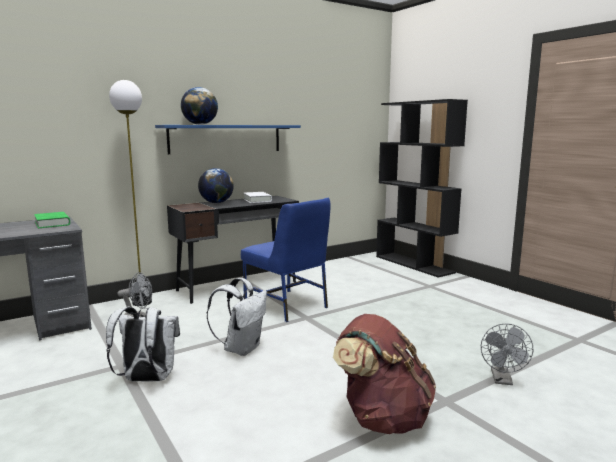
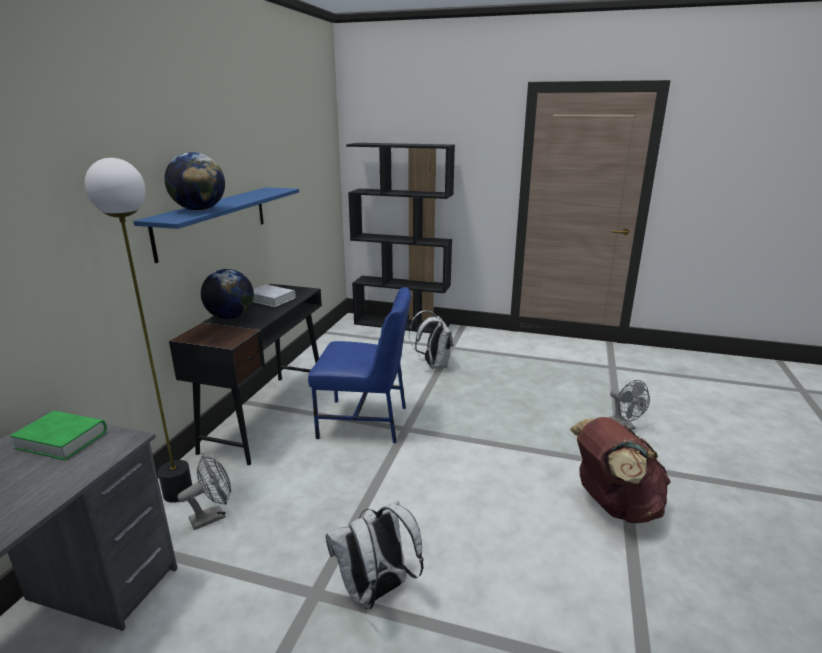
camera: 40 degrees left, 10 degrees up
white backpack [207,278,267,356] -> white backpack moved to [409,310,453,369]

